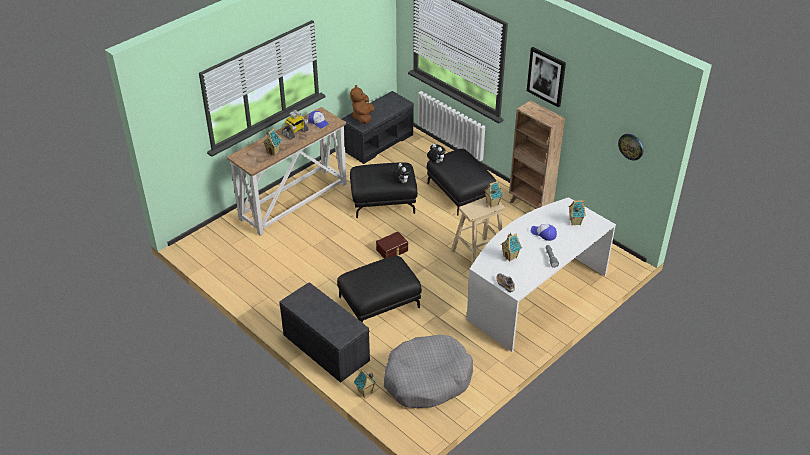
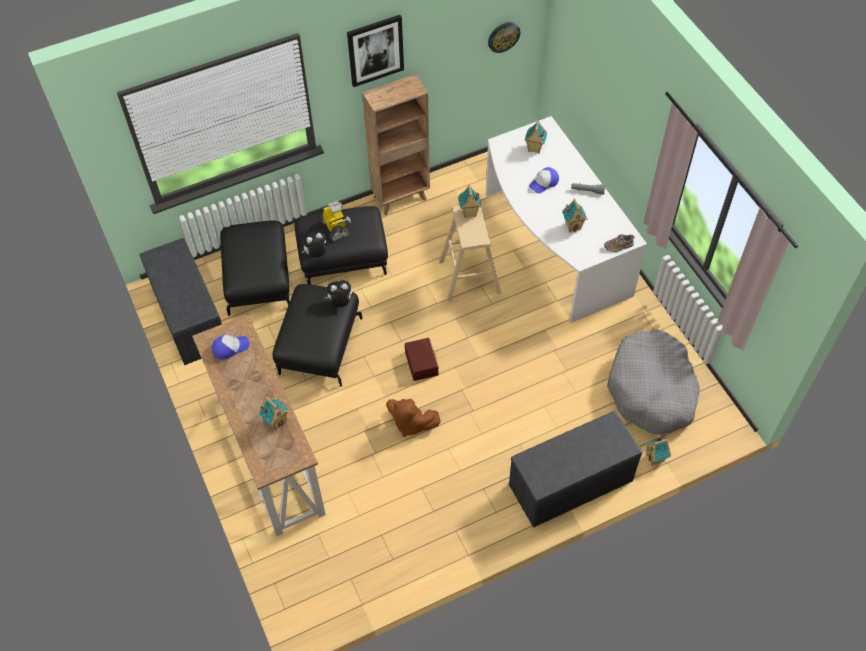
camera: 70 degrees left, 15 degrees up
toy robot [282,110,309,140] -> toy robot moved to [320,201,351,241]
black ottoman [337,256,422,323] -> black ottoman moved to [220,220,290,316]
brown plush toy [350,85,375,124] -> brown plush toy moved to [386,399,441,437]

